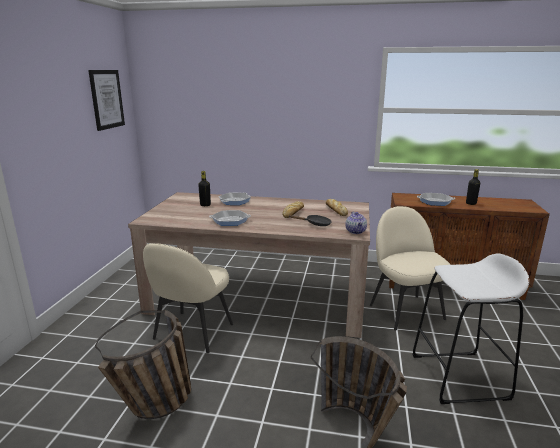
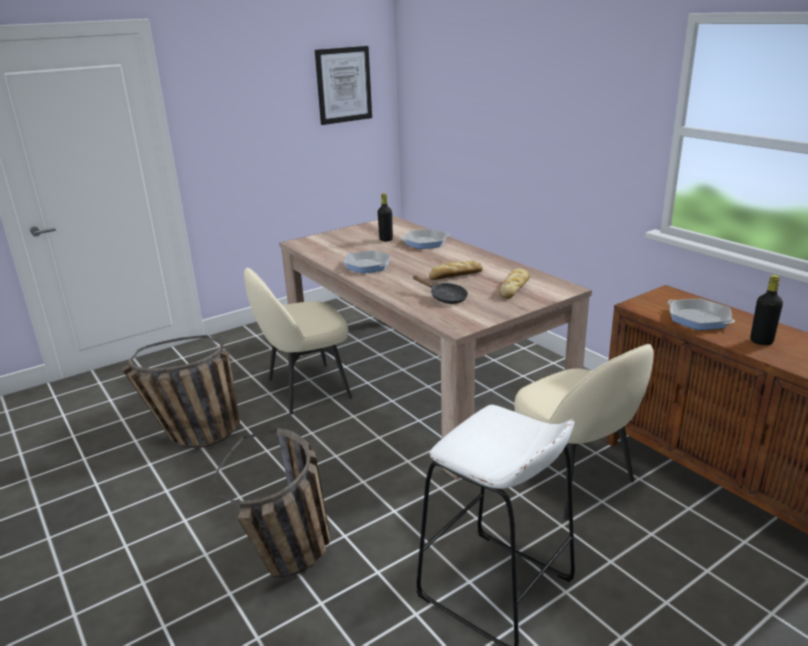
camera: 45 degrees right, 5 degrees up
teapot [345,211,367,234] -> none
beige chair [370,206,450,330] -> beige chair turned 120 degrees clockwise [514,344,654,520]

